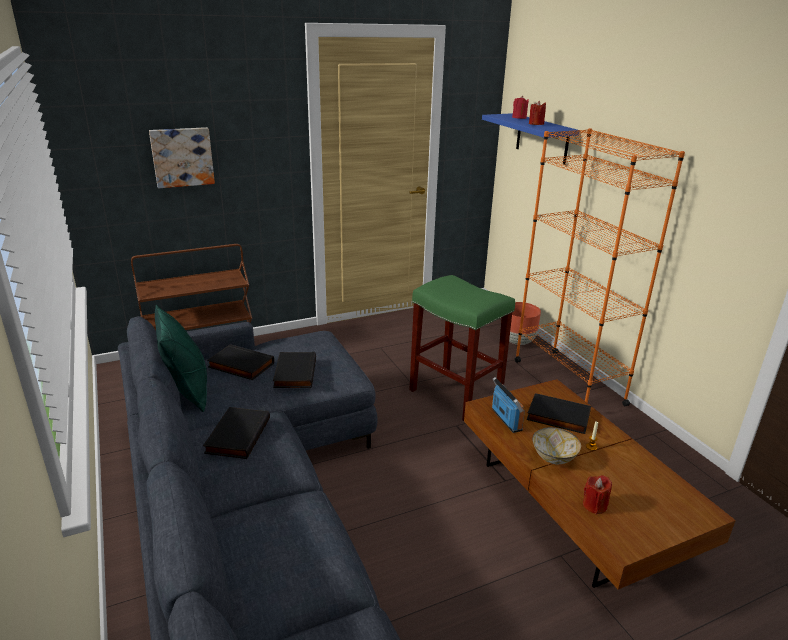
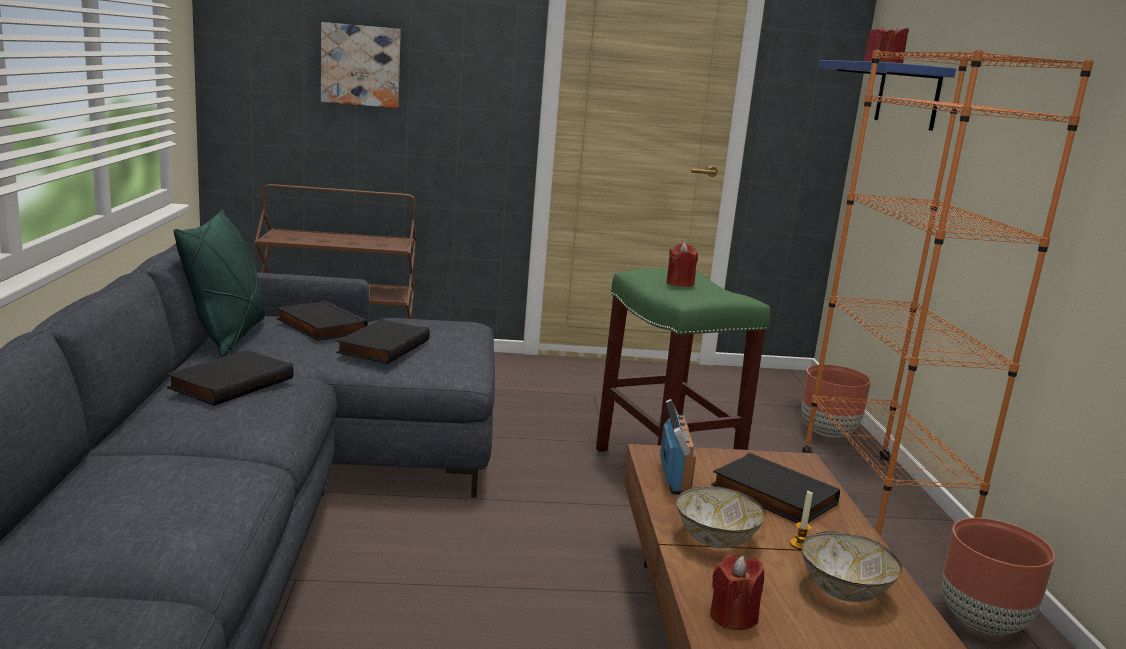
camera: 20 degrees right, 10 degrees down
none -> red candle [666,242,698,287]
none -> bowl [802,531,902,602]
none -> brown planter [942,518,1055,635]

